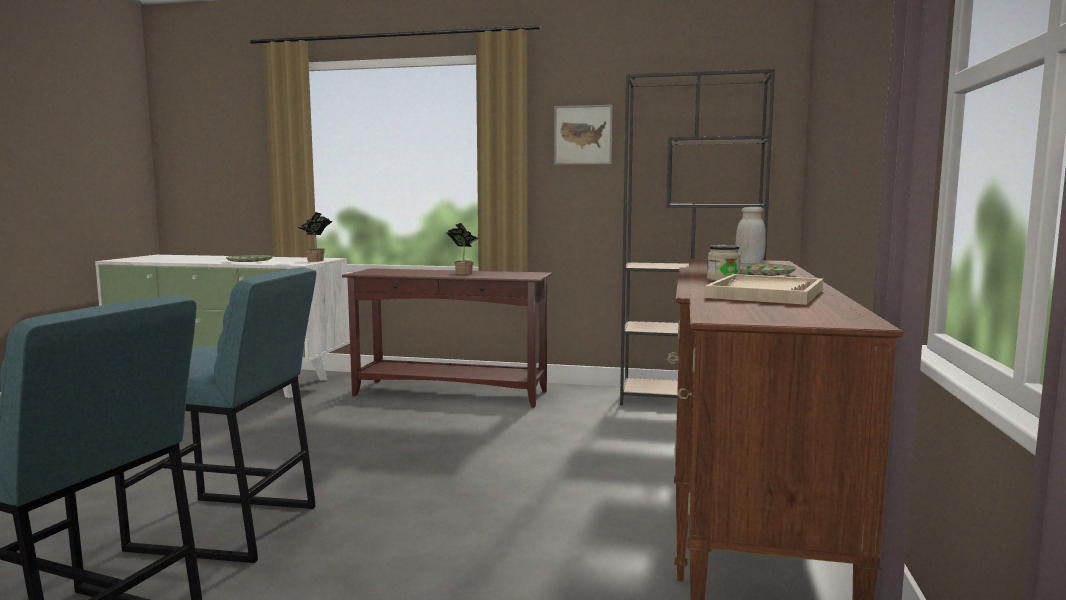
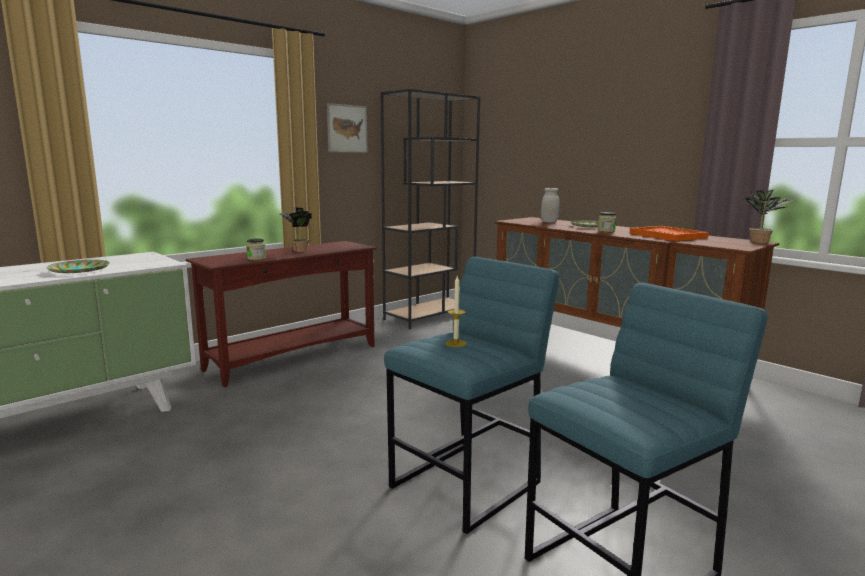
camera: 55 degrees left, 5 degrees up
potted plant [297,212,333,262] -> potted plant moved to [743,190,793,243]
beige tray [704,274,823,305] -> orange tray [630,226,709,241]
none -> jar [246,238,266,260]
none -> candle [445,276,467,347]

